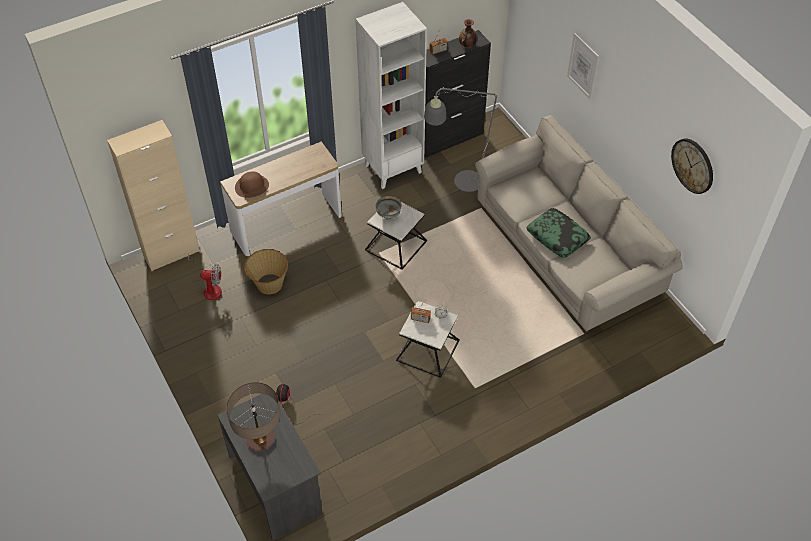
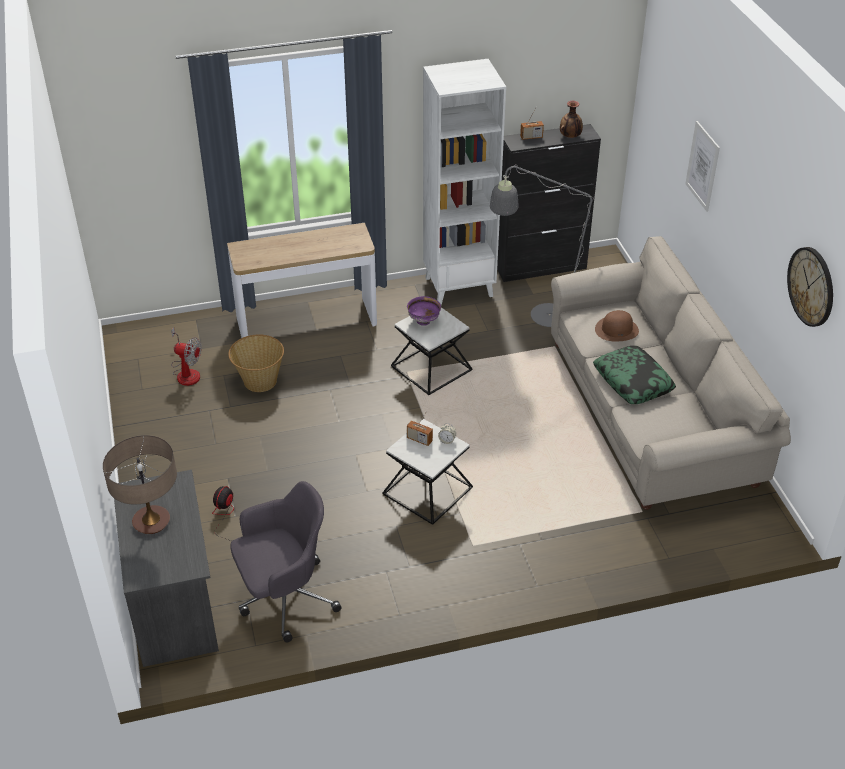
camera: 15 degrees right, 10 degrees down
beige cabinet [107,120,200,271] -> none
brown hat [235,171,269,198] -> brown hat moved to [595,310,639,341]
grey bowl [375,196,402,219] -> purple bowl [407,296,441,326]
none -> grey office chair [231,481,342,642]

